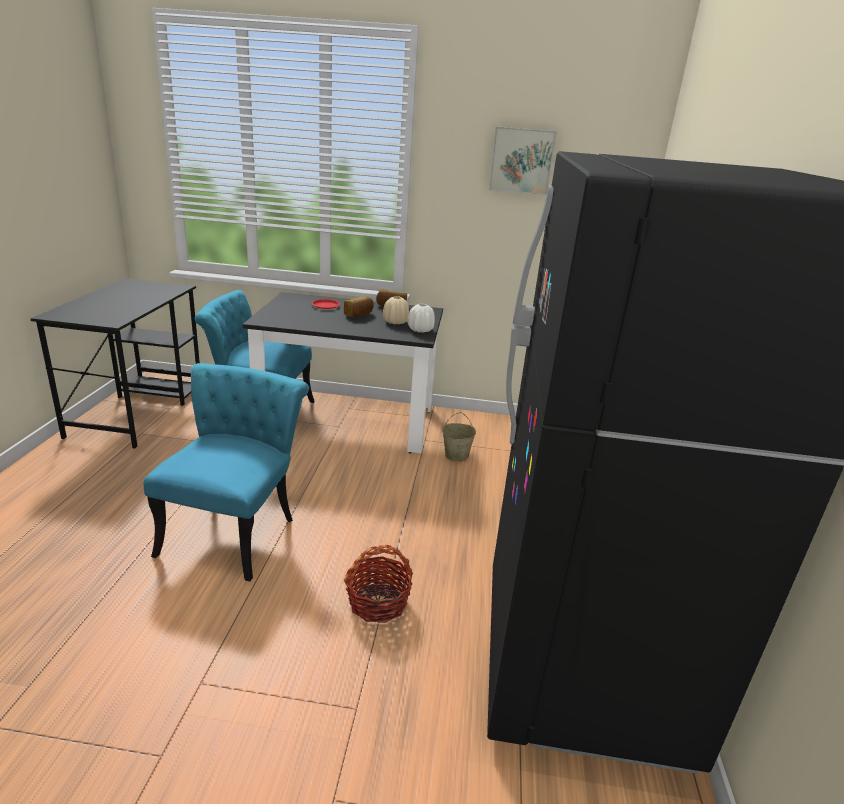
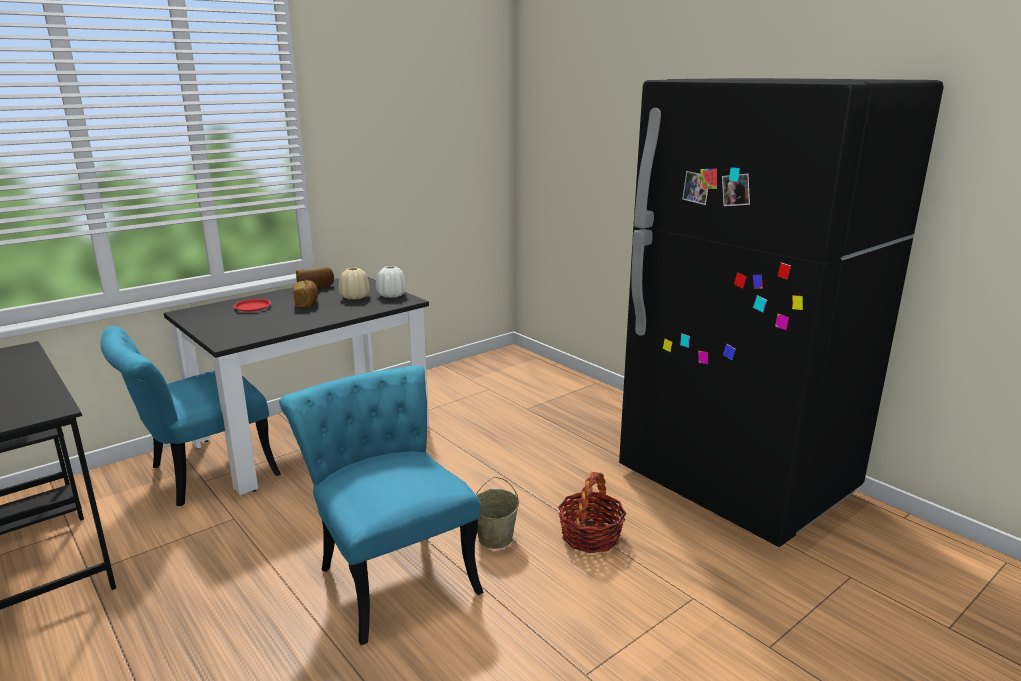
camera: 45 degrees left, 5 degrees down
beige bucket [442,412,476,462] -> beige bucket moved to [476,477,519,549]
picture [489,126,557,195] -> none

